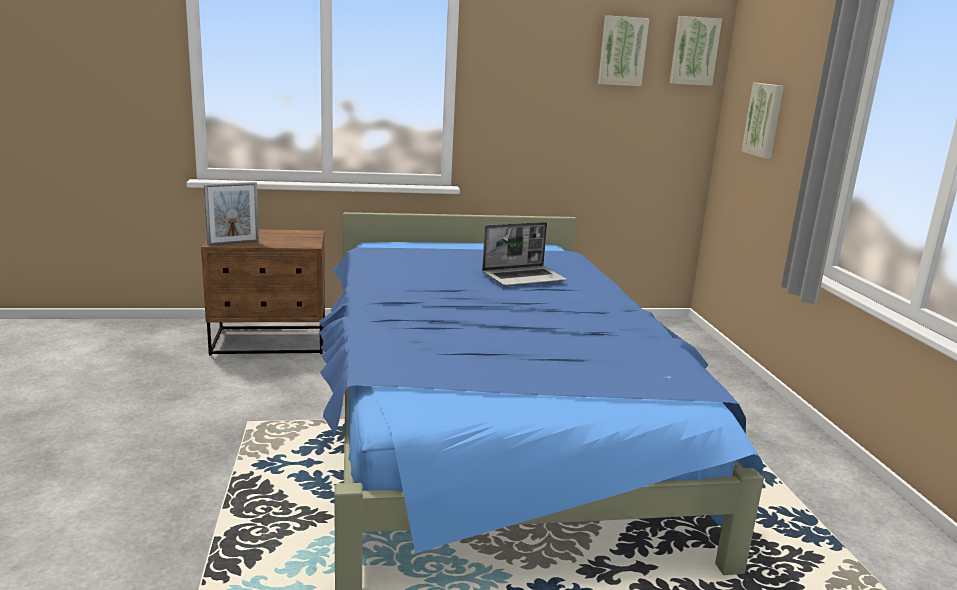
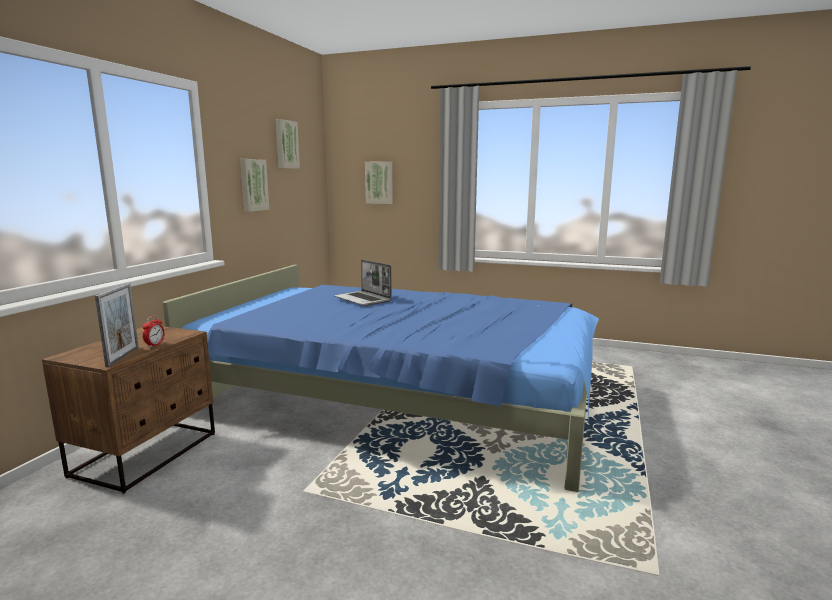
camera: 60 degrees left, 5 degrees down
laptop [482,222,567,286] -> laptop turned 135 degrees clockwise [334,259,392,306]
picture [670,16,722,86] -> picture moved to [240,159,269,212]
none -> alarm clock [143,315,165,348]

